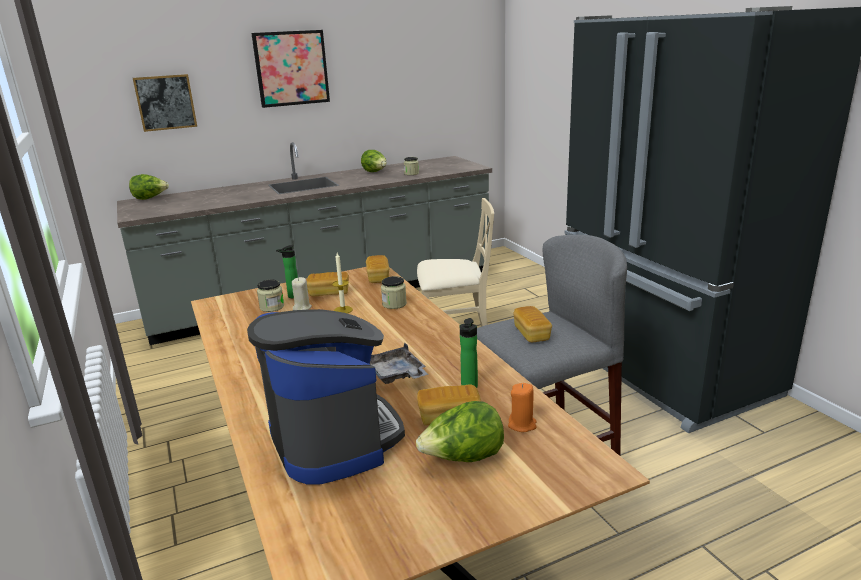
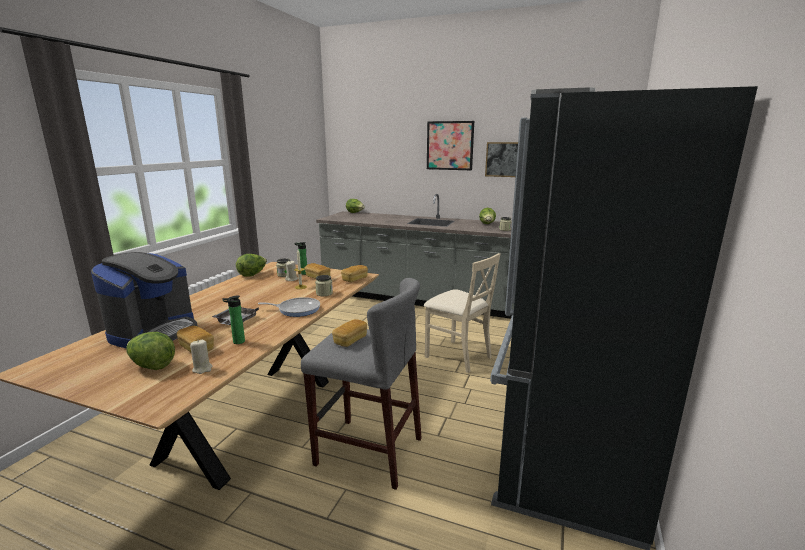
camera: 45 degrees right, 5 degrees down
picture [133,74,197,132] -> picture moved to [485,142,518,177]
orange candle [508,383,537,432] -> beige candle [190,340,212,374]
none -> lettuce [236,254,267,276]
none -> frying pan [258,297,320,317]

